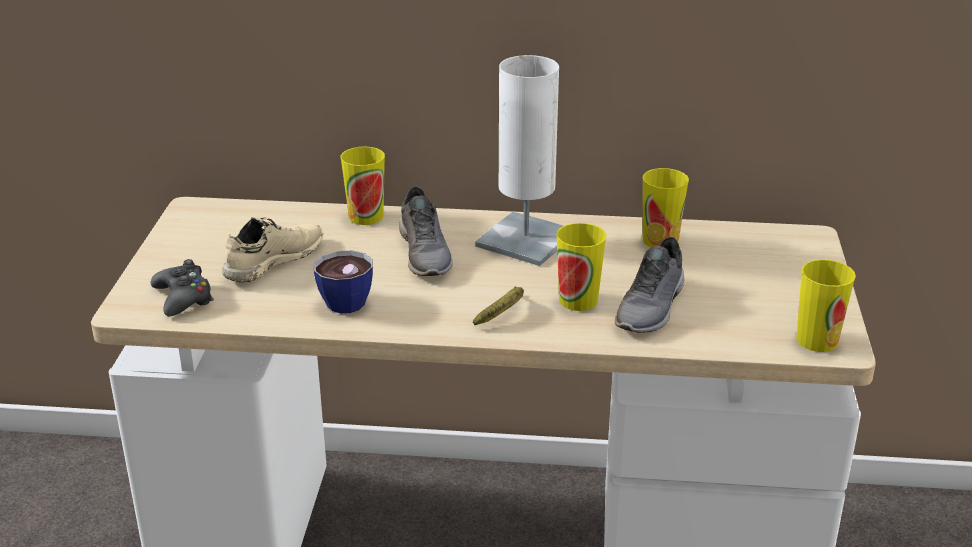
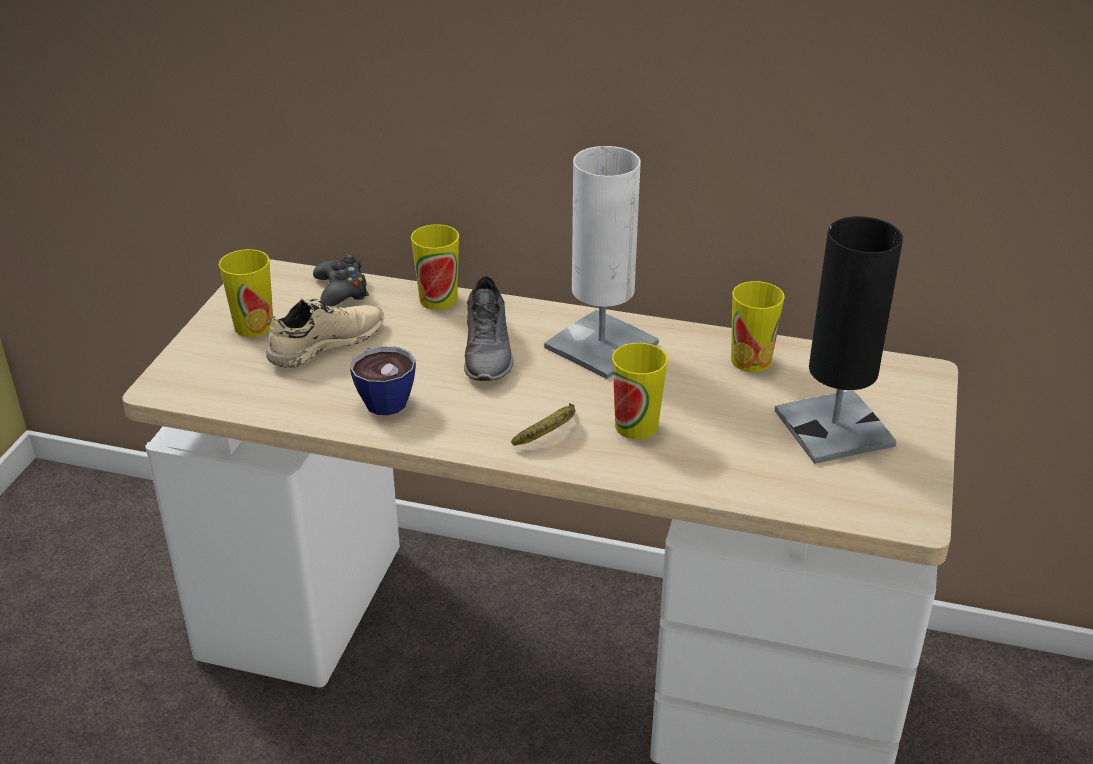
camera: 10 degrees right, 5 degrees up
black game controller [151,259,214,316] -> black game controller moved to [313,254,369,306]
grey shoe [615,237,684,333] -> none
cup [797,259,856,352] -> cup moved to [219,249,273,337]
none -> black table lamp [775,216,903,464]

